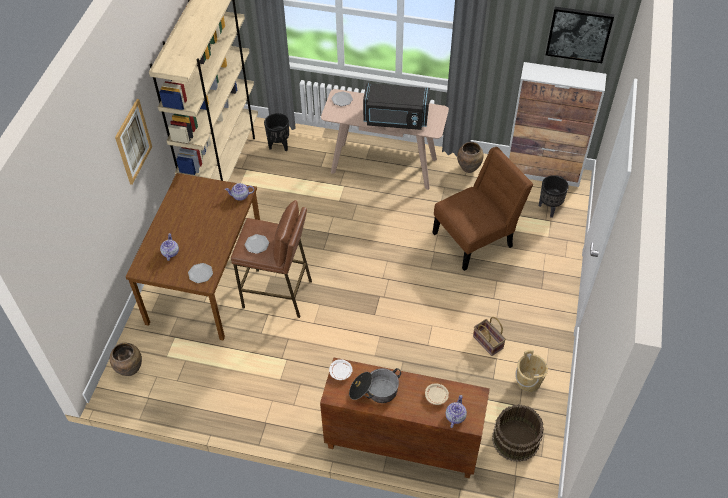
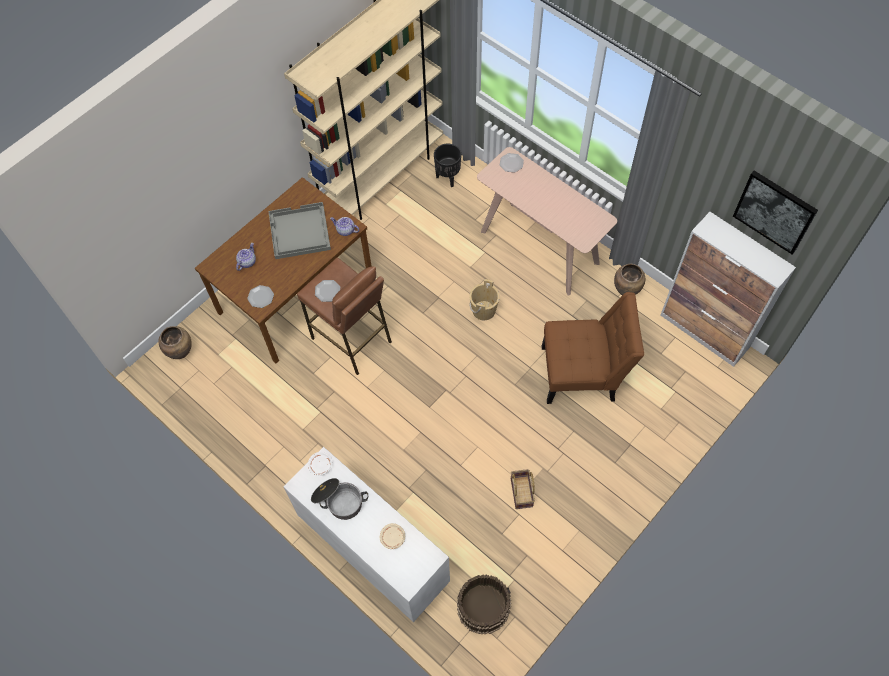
camera: 30 degrees right, 10 degrees up
picture [115,99,152,185] -> none
brown cabinet [320,358,490,478] -> white cabinet [283,447,450,622]
black microwave [363,83,430,130] -> none
teapot [446,395,467,428] -> none
beige bucket [515,350,548,392] -> beige bucket moved to [469,279,500,320]
black planter [539,175,569,218] -> none
none -> grey tray [268,202,331,259]

